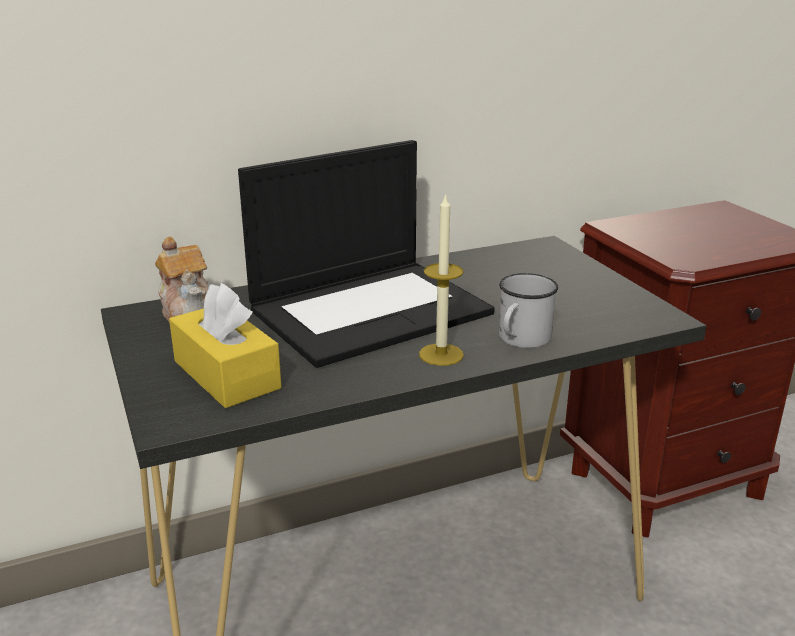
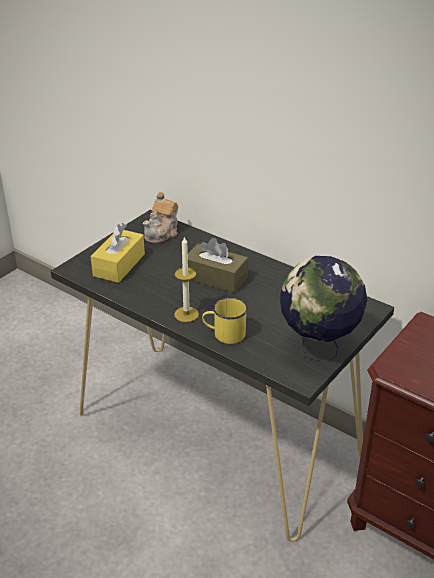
camera: 60 degrees right, 10 degrees up
laptop [238,140,495,368] -> brown tissue box [188,238,248,293]
white mug [499,273,558,348] -> yellow mug [202,298,248,344]
none -> globe [280,256,367,363]

